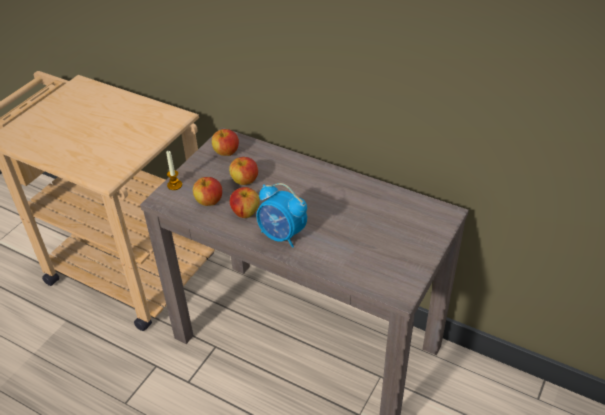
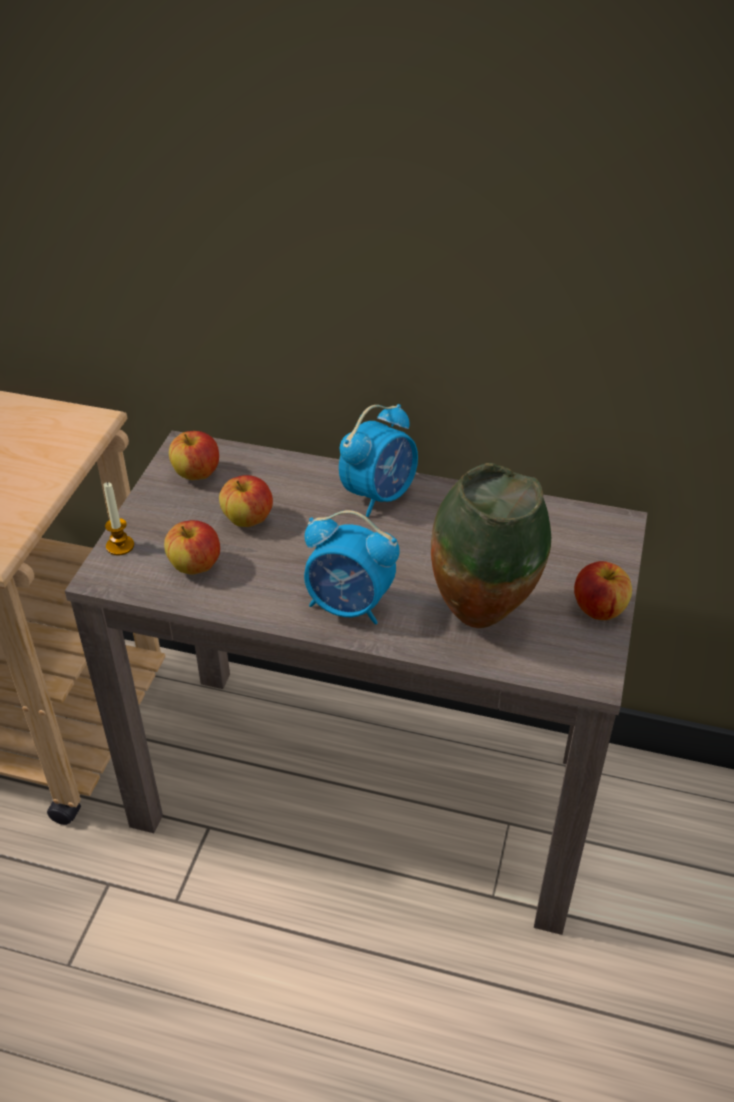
camera: 15 degrees left, 0 degrees up
apple [230,187,260,218] -> apple moved to [574,561,632,620]
none -> alarm clock [339,404,418,517]
none -> vase [431,463,551,628]

